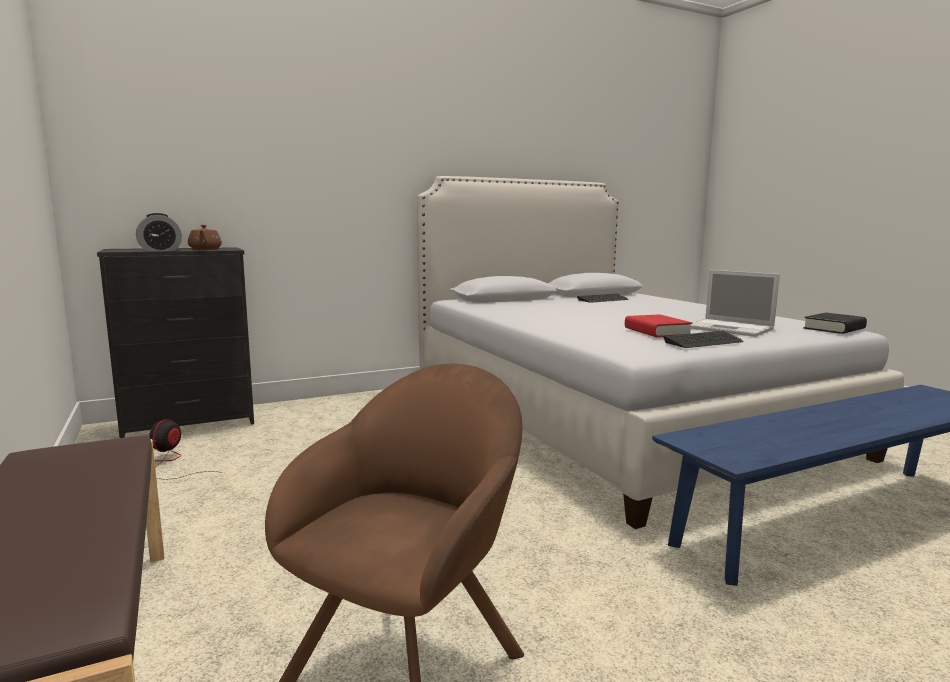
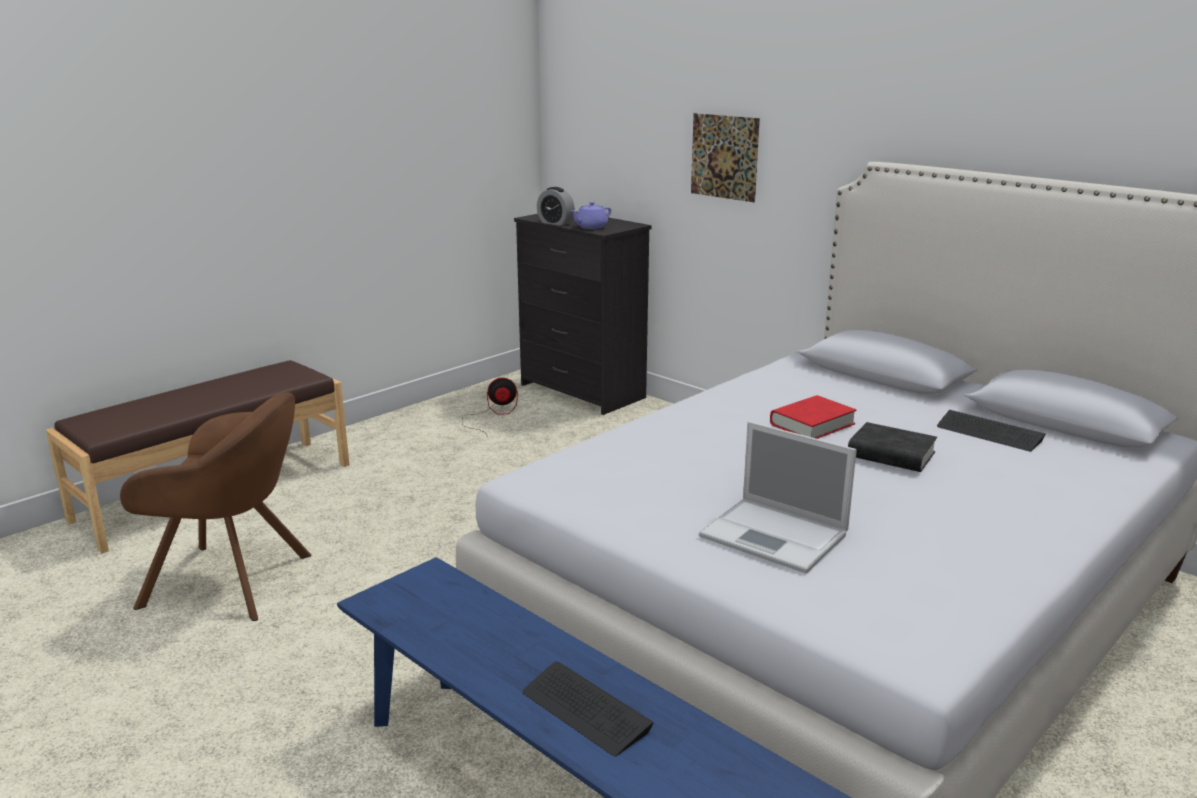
camera: 70 degrees right, 10 degrees up
brown teapot [188,225,222,250] -> purple teapot [570,202,611,229]
red book [625,314,693,338] -> red book moved to [770,395,857,439]
keyboard [663,331,744,348] -> keyboard moved to [523,662,654,756]
laptop [690,270,780,337] -> laptop turned 75 degrees counterclockwise [699,421,857,574]
black book [803,313,867,334] -> black book moved to [848,422,937,472]
none -> picture [691,113,760,202]

